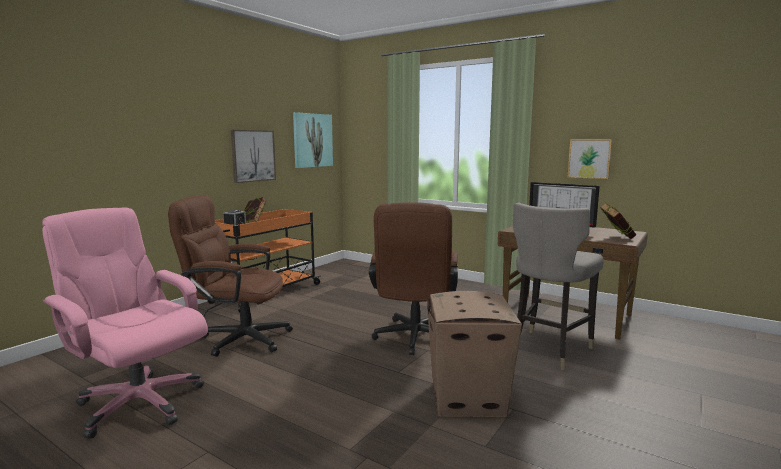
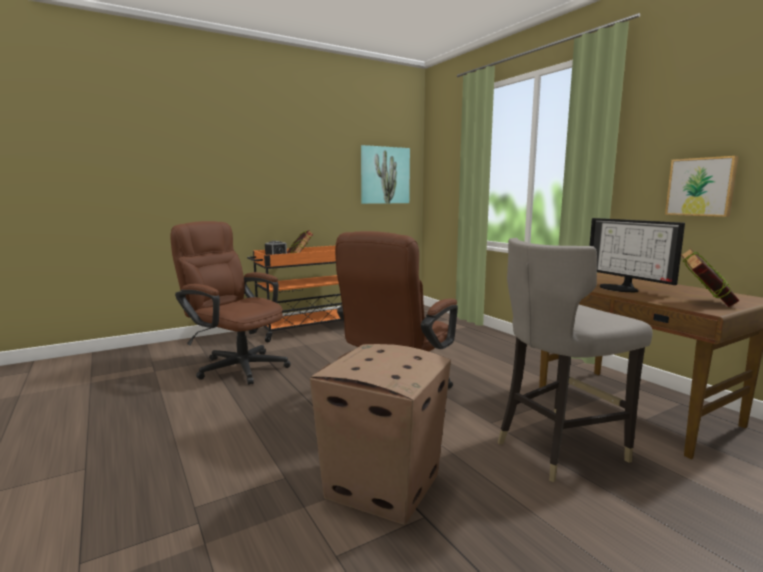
camera: 25 degrees right, 0 degrees up
pink office chair [42,208,208,439] -> none
picture [231,130,276,183] -> none

